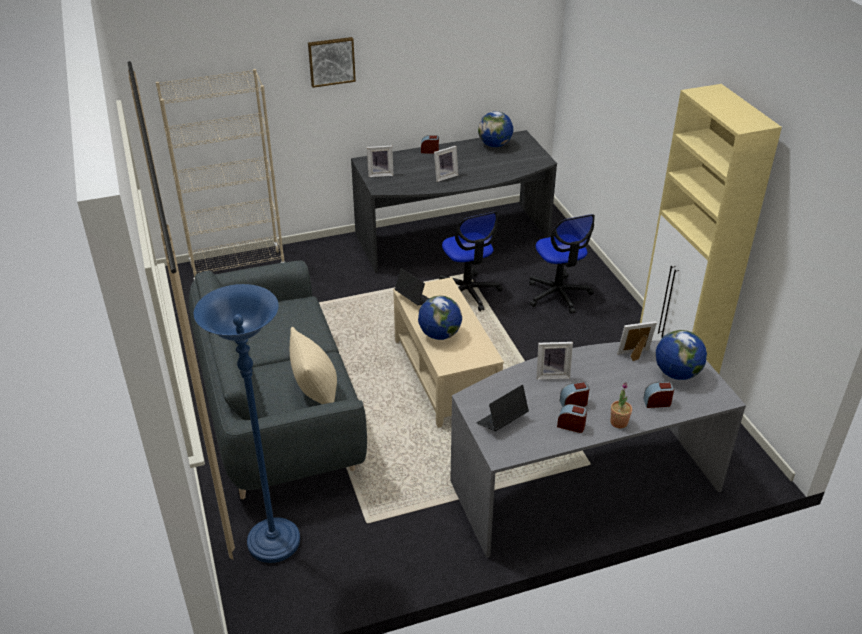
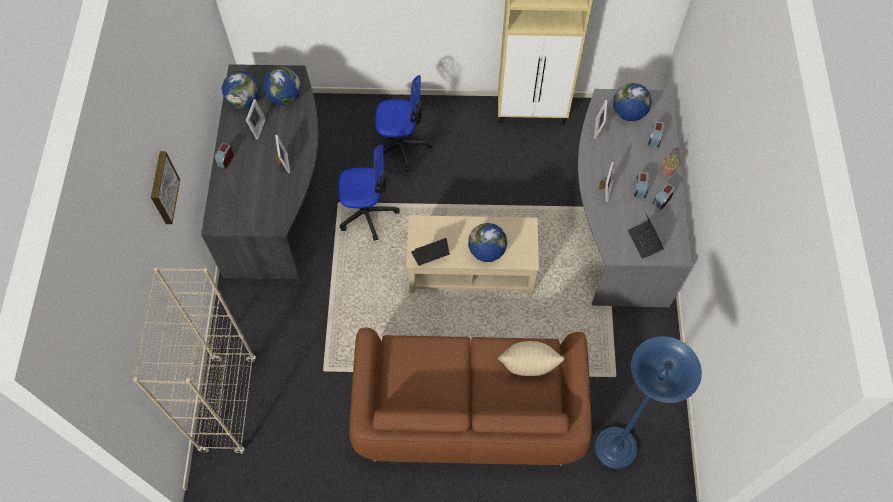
camera: 70 degrees left, 25 degrees up
grey sofa [189,261,367,499] -> brown sofa [349,328,592,465]
picture frame [367,146,394,177] -> picture frame moved to [246,99,266,140]
none -> globe [263,67,301,105]

